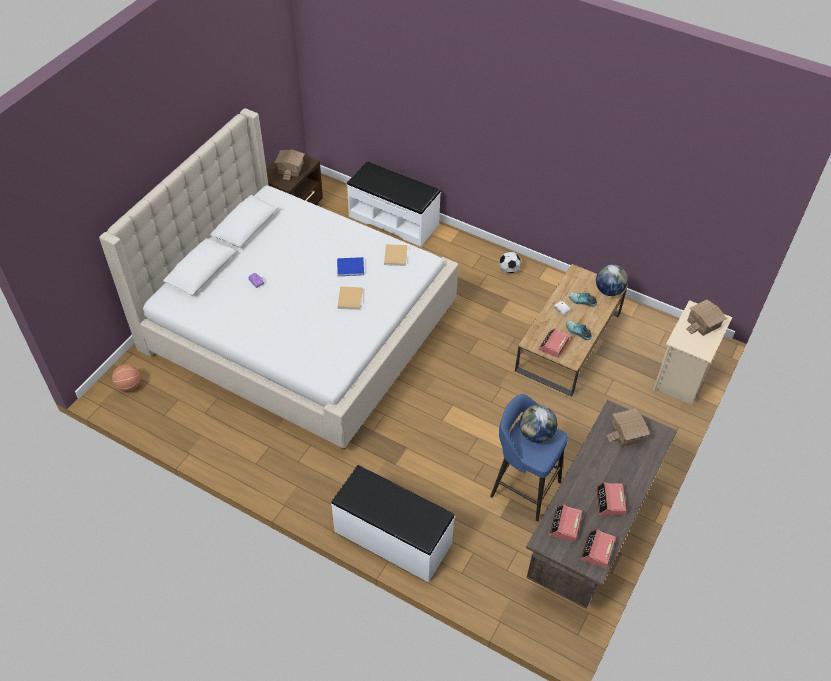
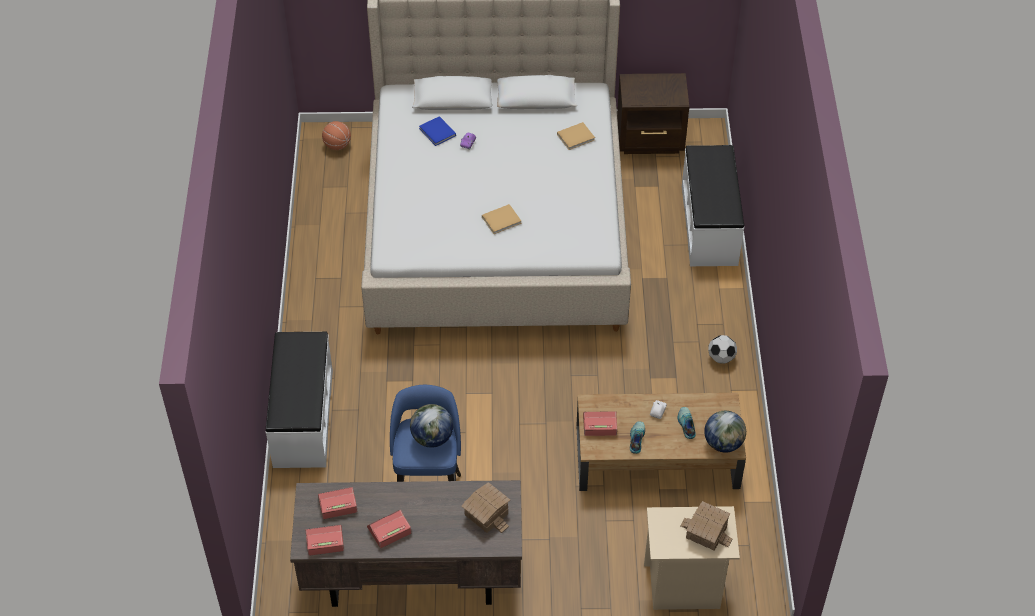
camera: 60 degrees right, 0 degrees up
toy house [275,149,305,180] -> none
blue book [337,257,364,276] -> blue book moved to [419,116,456,146]
beige book [384,244,407,266] -> beige book moved to [557,122,595,150]

